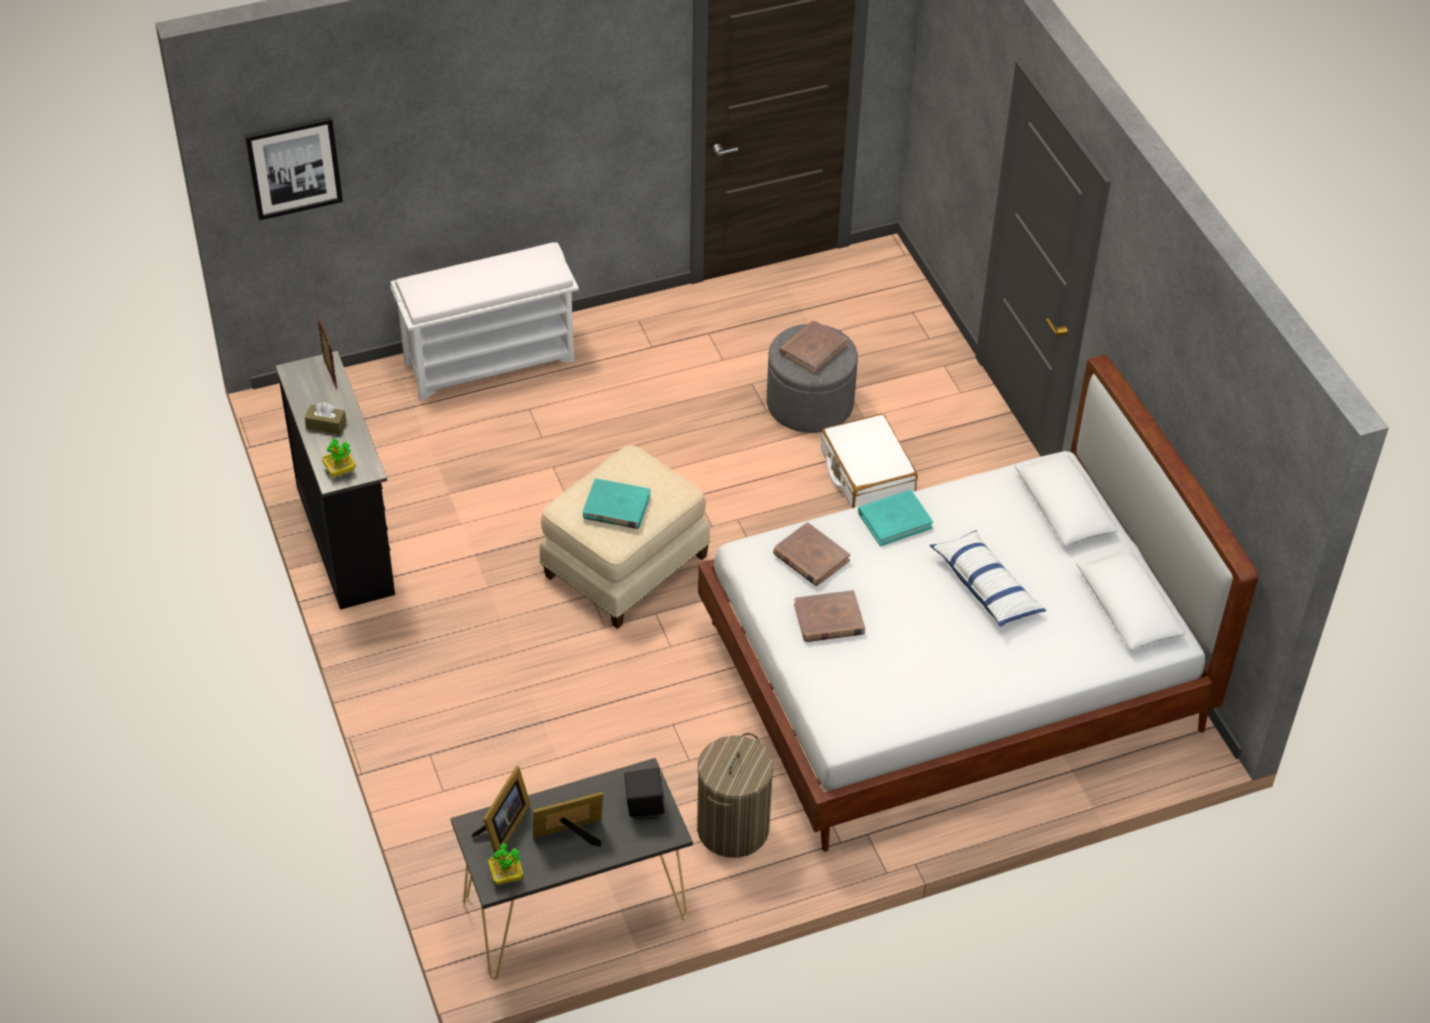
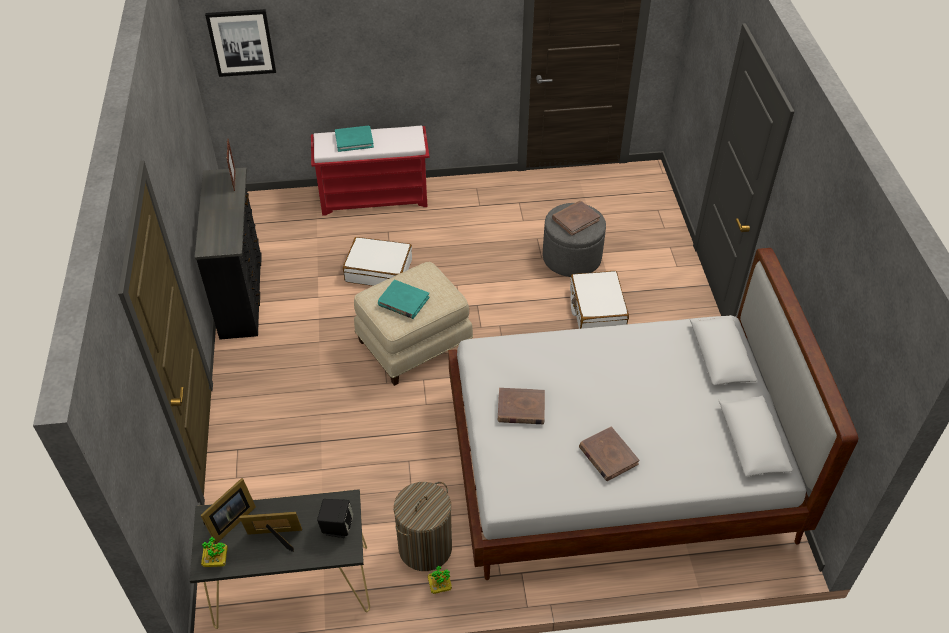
camera: 15 degrees right, 0 degrees up
brown tissue box [305,402,346,434] -> none
potted plant [322,438,356,477] -> potted plant moved to [428,566,452,594]
white bench [390,242,579,400] -> red bench [311,125,429,216]
brown book [773,522,850,586] -> brown book moved to [579,427,639,481]
turquoise book [858,490,933,546] -> turquoise book moved to [335,125,374,152]
pillow [929,531,1046,627] -> none
none -> white suitcase [343,237,412,286]

